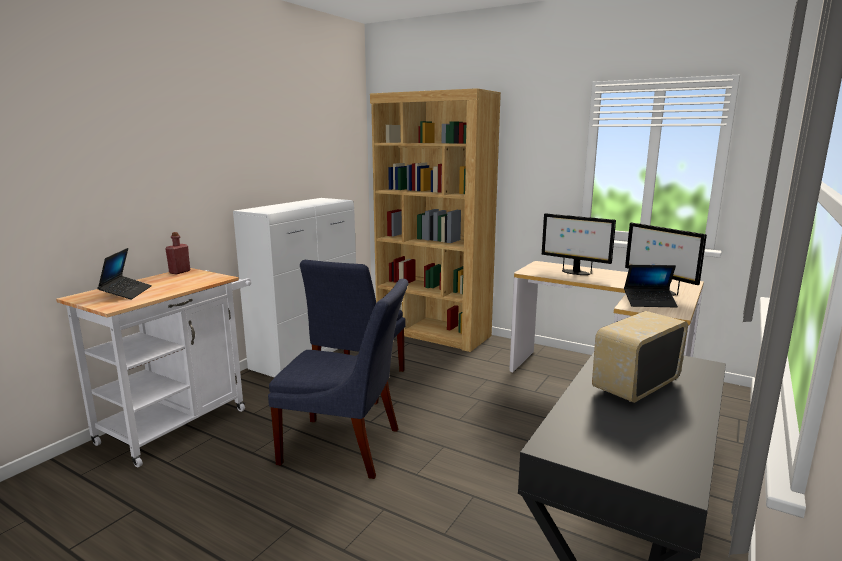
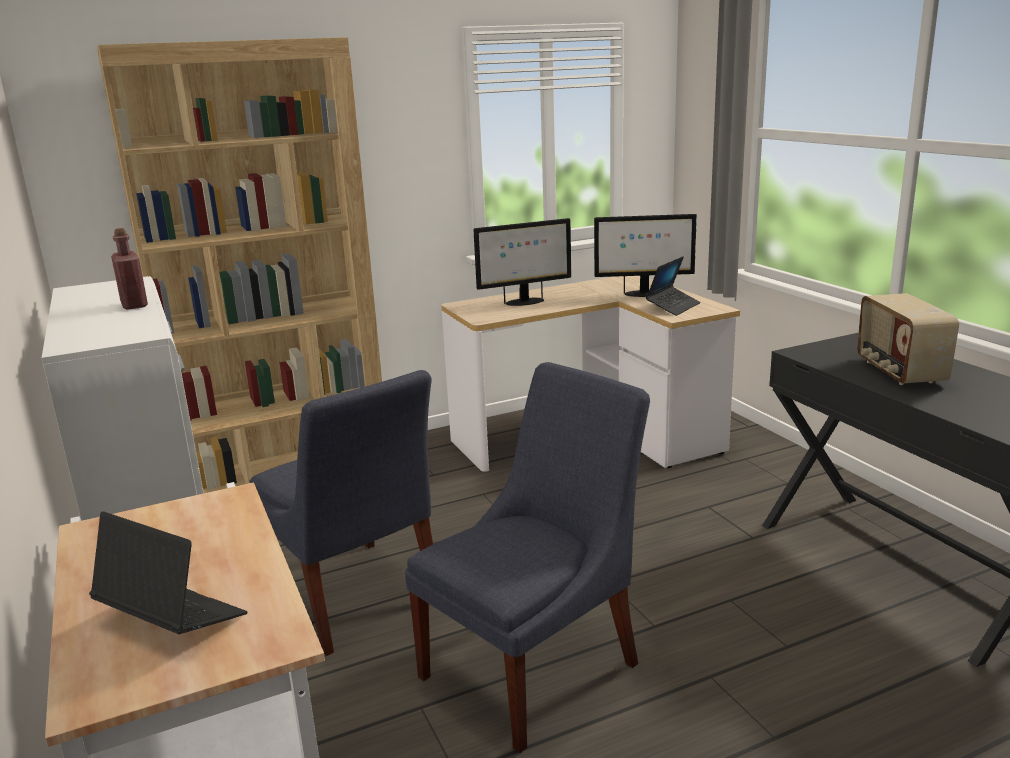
camera: 55 degrees left, 5 degrees up
red bottle [165,232,190,274] -> red bottle moved to [111,228,148,310]

